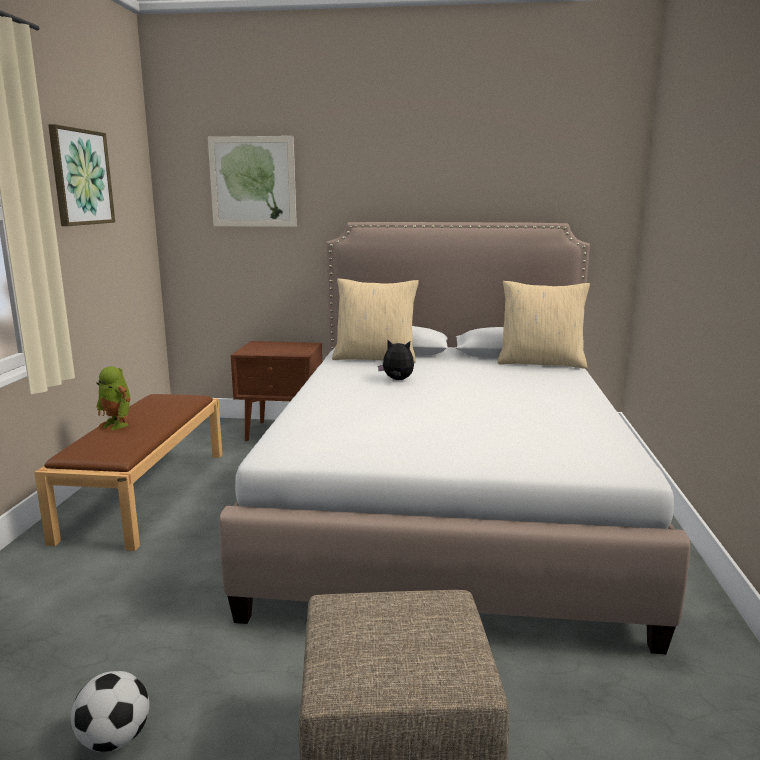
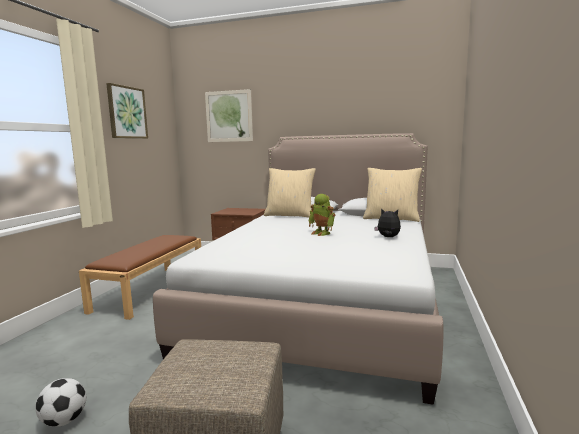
camera: 10 degrees right, 5 degrees down
toy robot [96,367,130,431] -> toy robot moved to [308,194,335,236]
plush toy [378,340,414,380] -> plush toy moved to [374,208,401,237]

